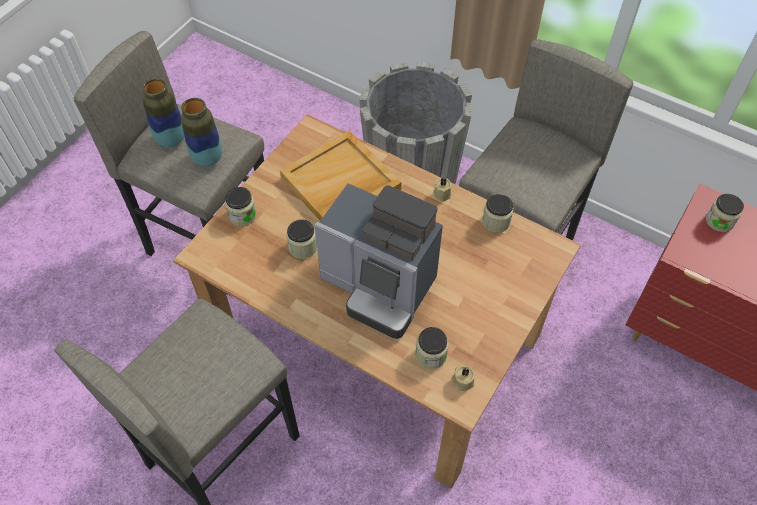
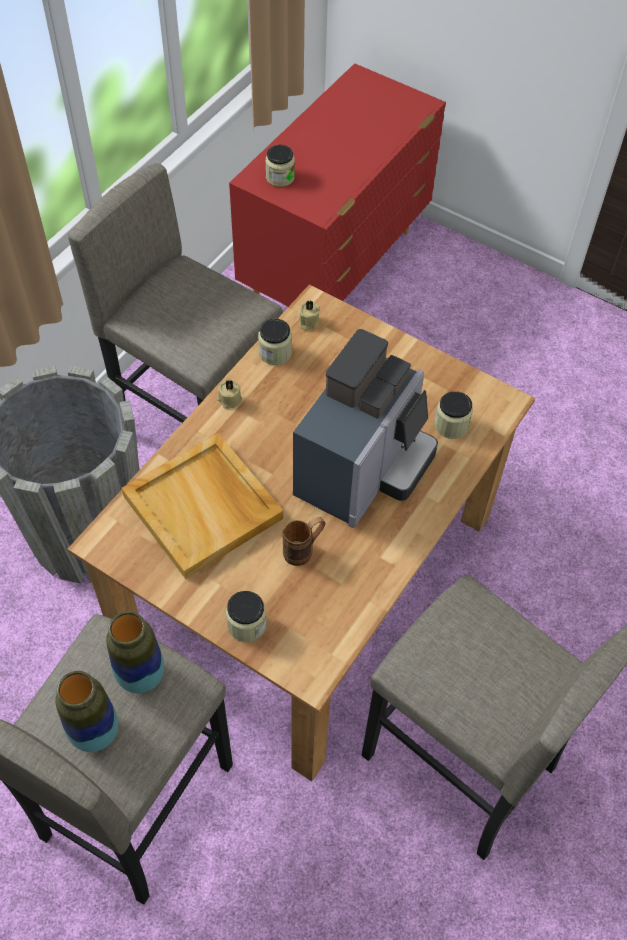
camera: 90 degrees left, 0 degrees up
jar [287,219,317,259] -> brown mug [282,517,325,566]
beige candle [451,366,475,391] -> beige candle moved to [299,301,320,330]

